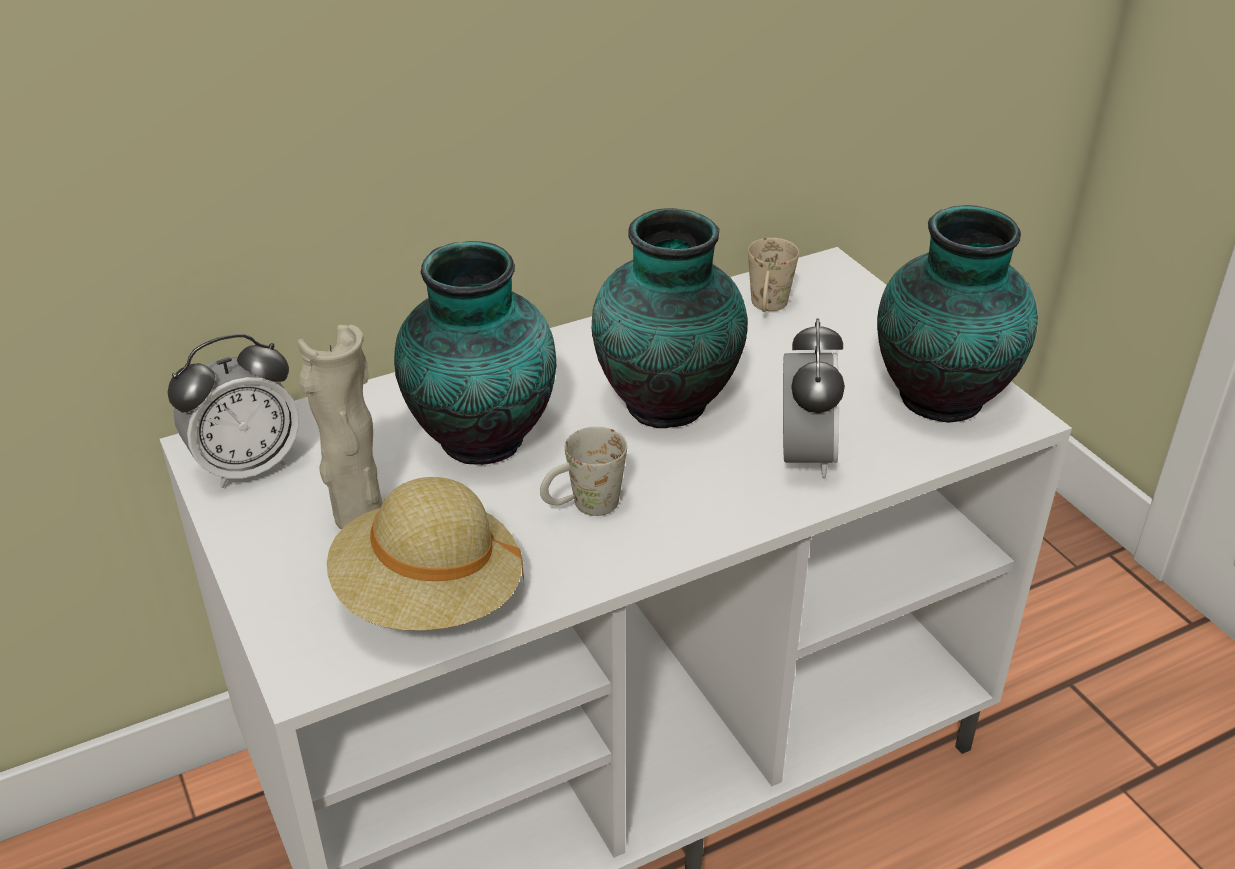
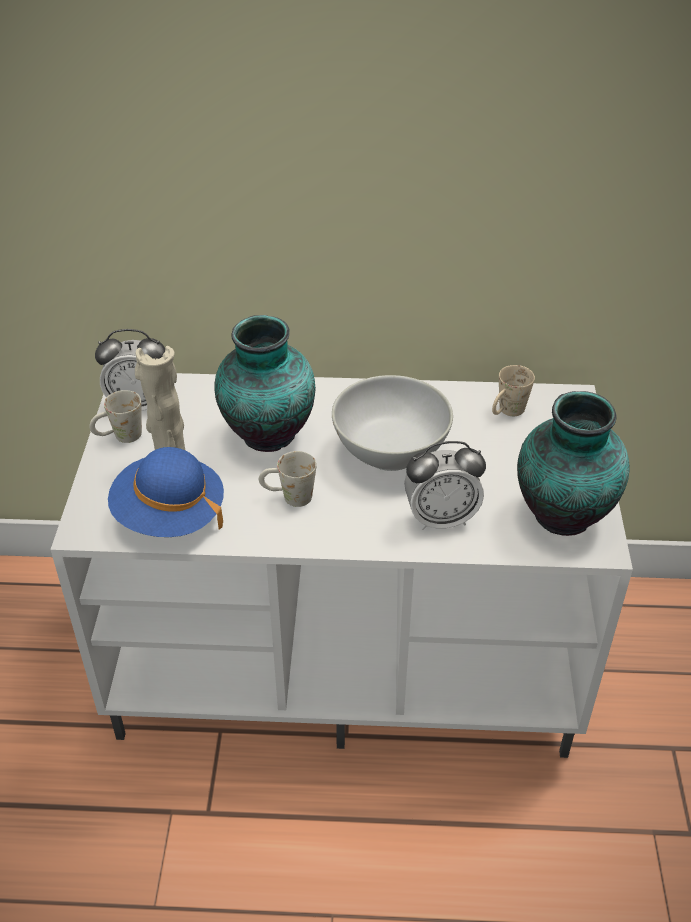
camera: 30 degrees right, 5 degrees up
beige hat [327,477,524,631] -> blue hat [108,447,224,537]
vase [592,208,748,428] -> white bowl [332,375,453,471]
alarm clock [783,319,845,478] -> alarm clock turned 45 degrees clockwise [404,441,486,530]
none -> white mug [90,390,142,443]

